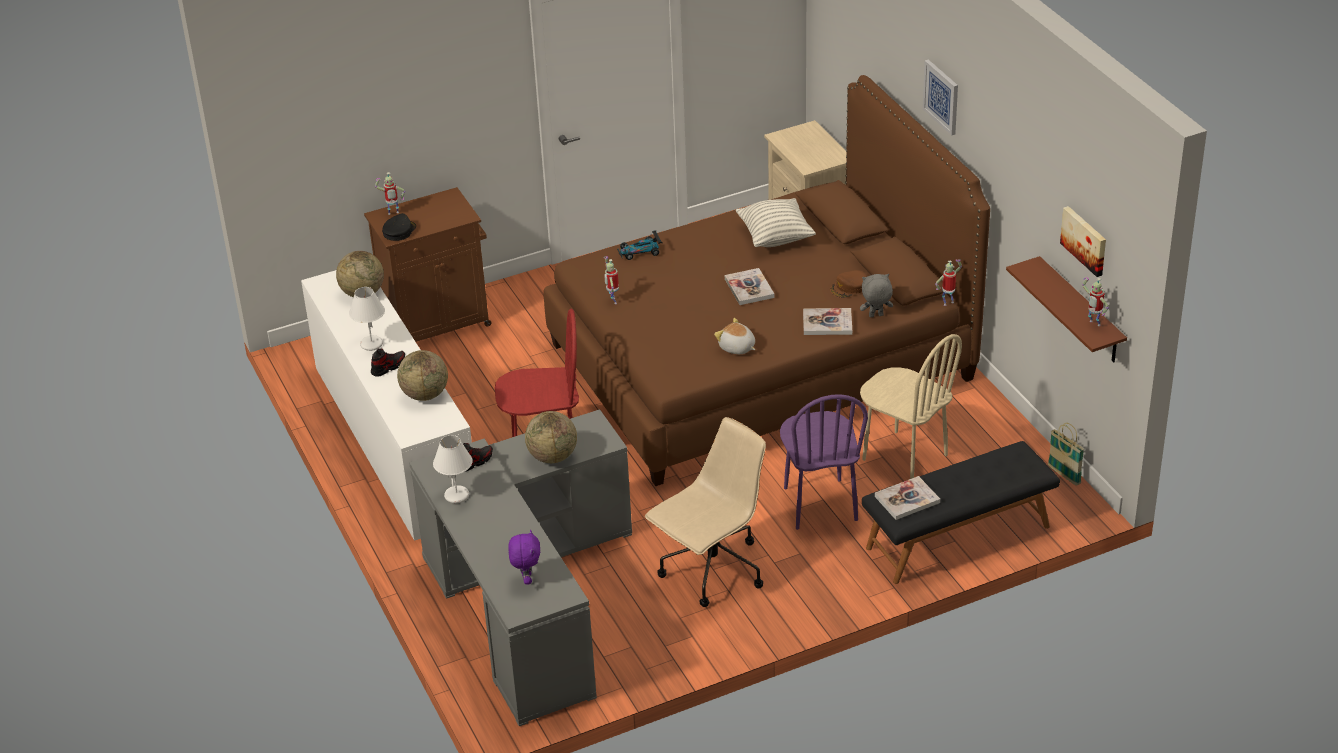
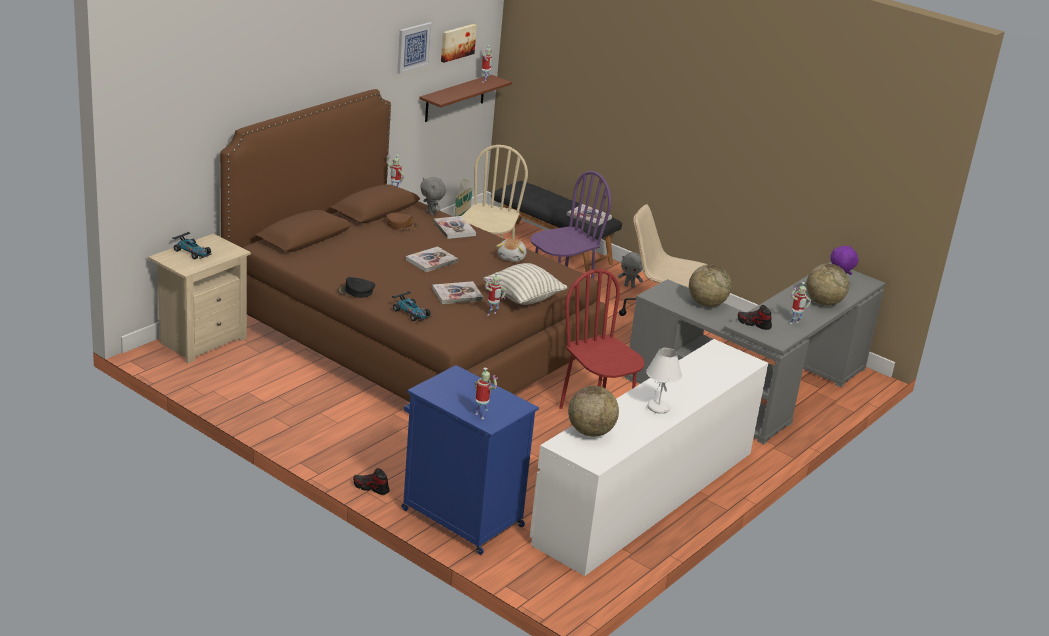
camera: 120 degrees left, 10 degrees down
brown cabinet [364,187,491,342] -> blue cabinet [402,365,539,555]
shoe [371,348,405,377] -> shoe moved to [353,468,390,495]
black cap [382,213,416,241] -> black cap moved to [337,277,375,298]
globe [397,350,448,401] -> globe moved to [806,263,849,306]
white table lamp [433,435,473,503] -> toy robot [790,282,812,324]
pillow [736,198,816,247] -> pillow moved to [483,263,567,305]
picture [923,60,958,136] -> picture moved to [397,22,433,74]
none -> toy car [172,232,212,259]
none -> book [432,281,483,304]
none -> grey plush toy [618,252,643,288]

